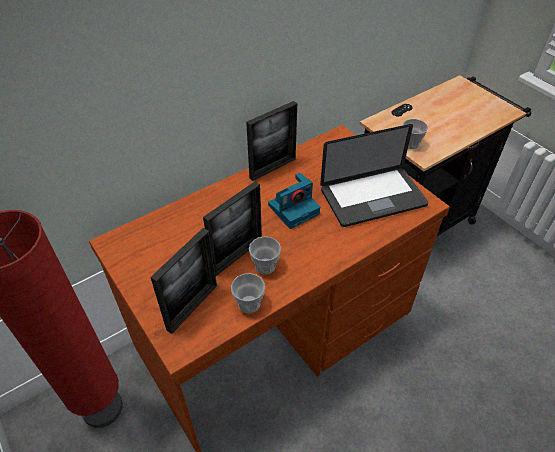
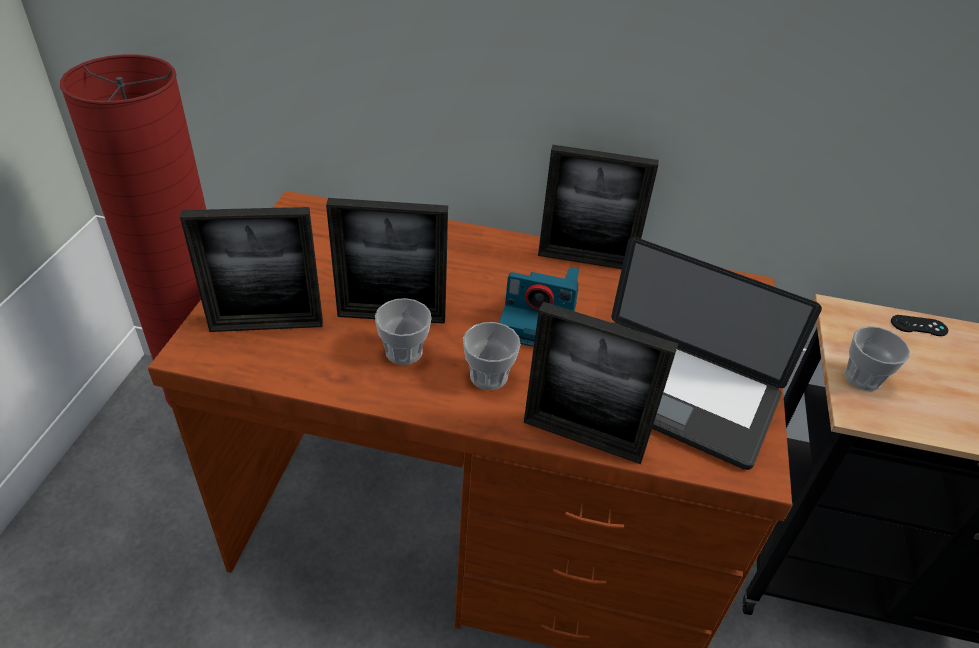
camera: 45 degrees right, 5 degrees down
cup [231,273,265,313] -> cup moved to [463,322,521,390]
none -> picture frame [524,302,678,464]

